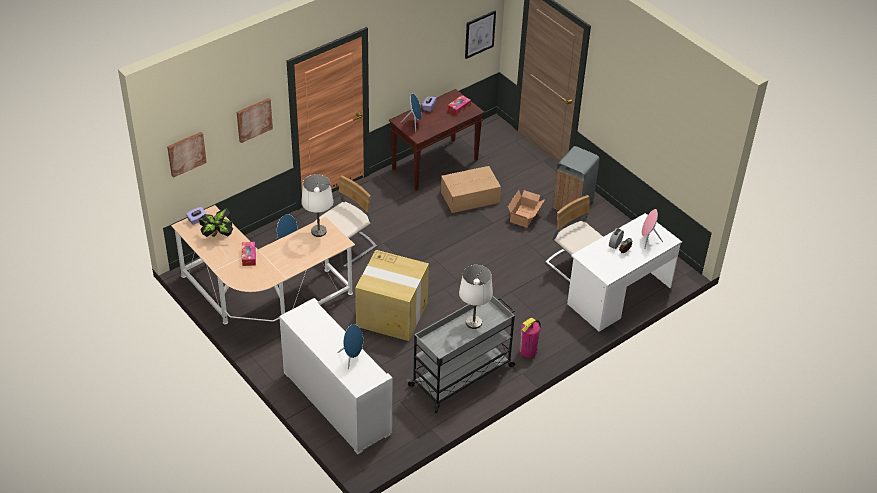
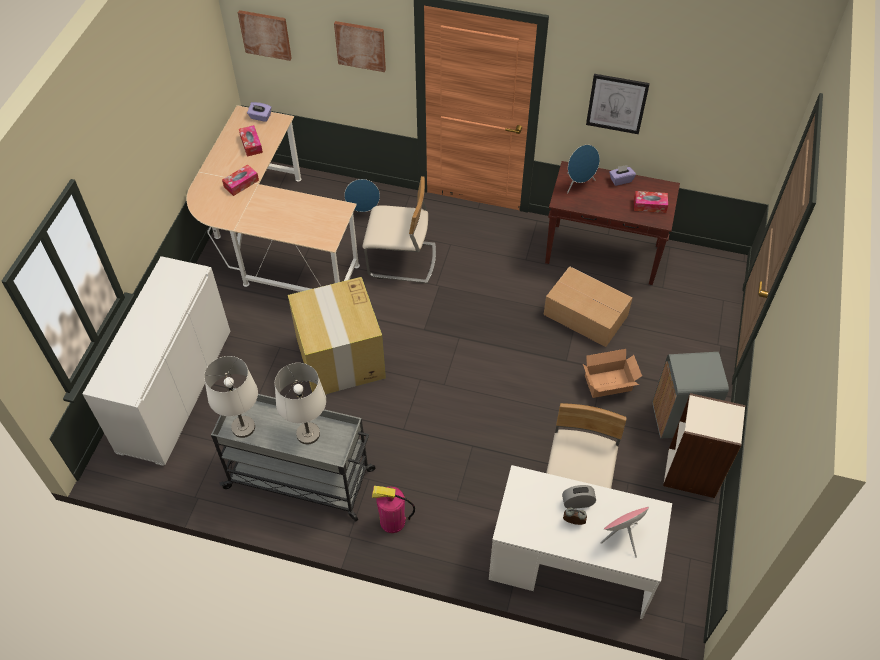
camera: 55 degrees right, 10 degrees up
potted plant [199,208,233,237] -> tissue box [239,125,263,157]
white table lamp [301,174,334,237] -> white table lamp moved to [204,356,258,438]
blue speaker [337,324,363,370] -> none
picture [465,11,496,59] -> picture moved to [586,74,650,134]
none -> bookcase [663,393,746,498]

